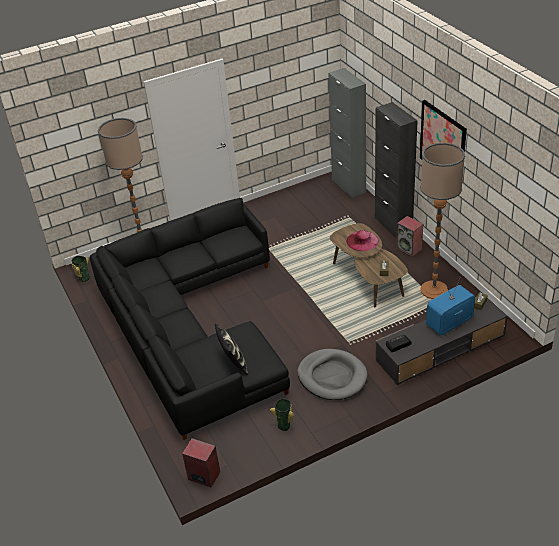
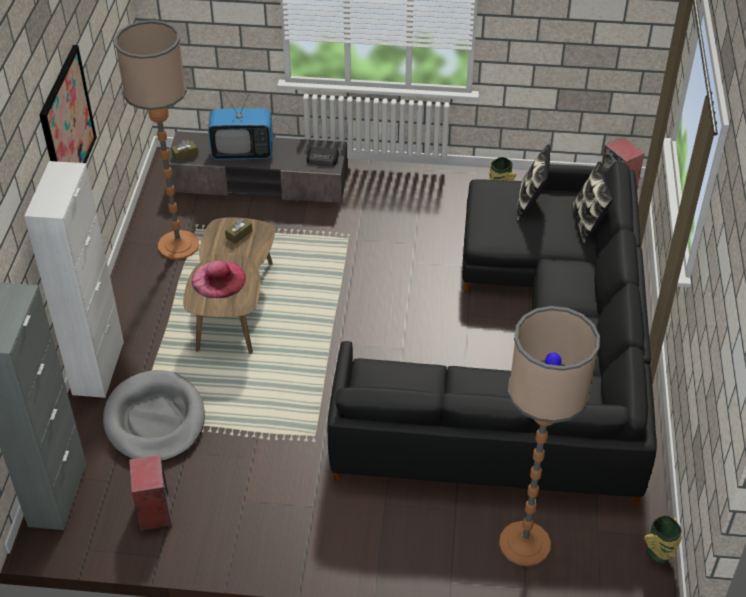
camera: 150 degrees left, 5 degrees up
grey dog bed [298,349,368,400] -> grey dog bed moved to [103,370,205,462]
black cabinet [375,102,418,238] -> white cabinet [24,161,124,398]
speaker [396,216,423,257] -> speaker moved to [129,455,171,531]
none -> pillow [572,161,613,243]

